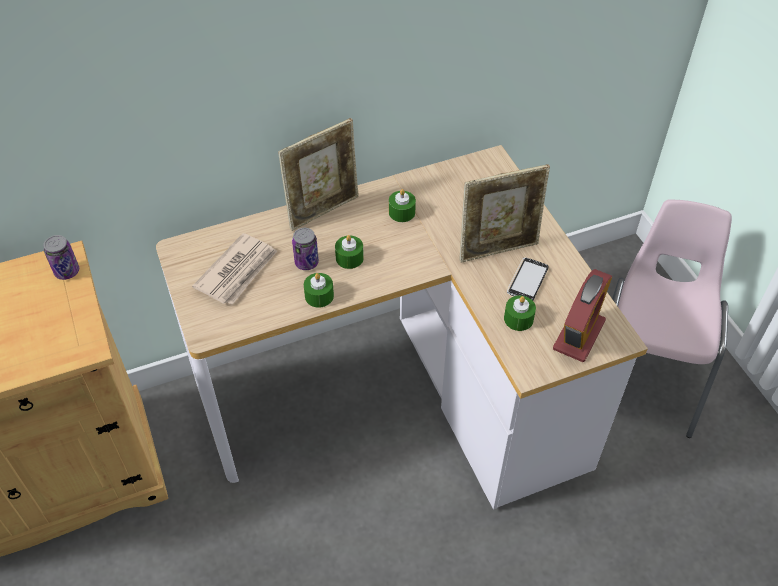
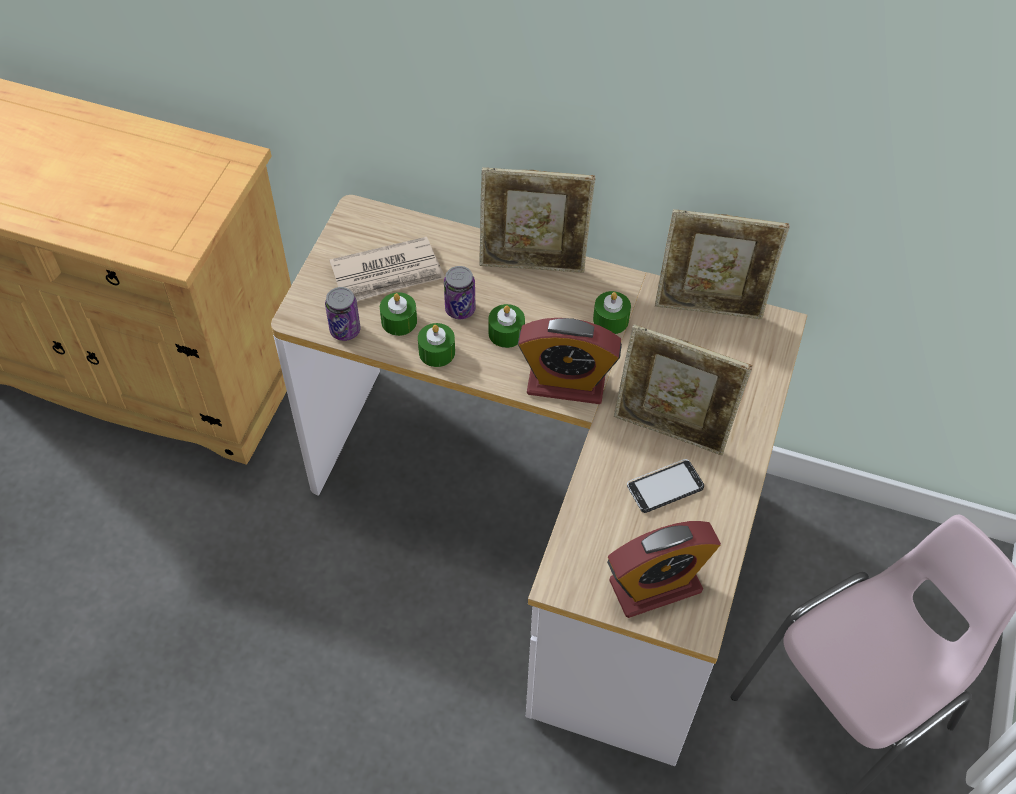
camera: 40 degrees right, 5 degrees up
can [43,235,79,280] -> can moved to [325,287,360,341]
green candle [504,295,536,331] -> green candle moved to [380,292,417,336]
none -> alarm clock [518,318,622,404]
none -> picture frame [655,209,790,319]

